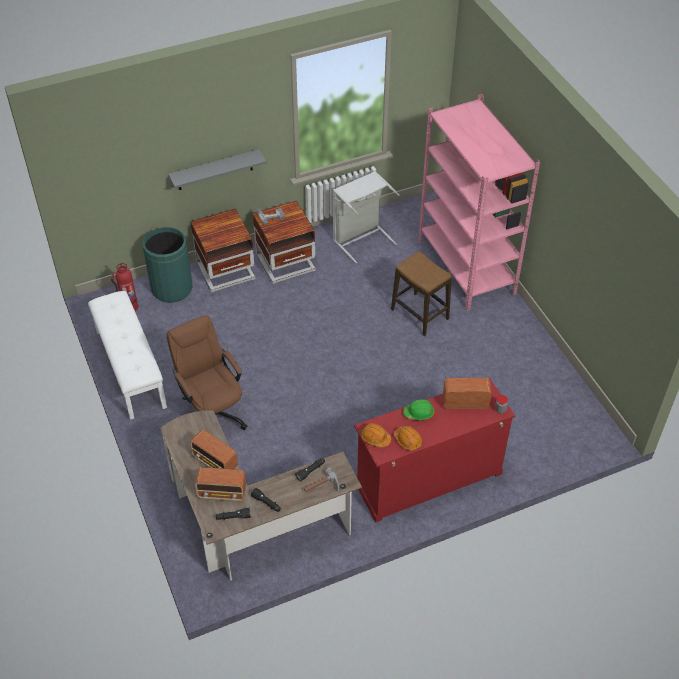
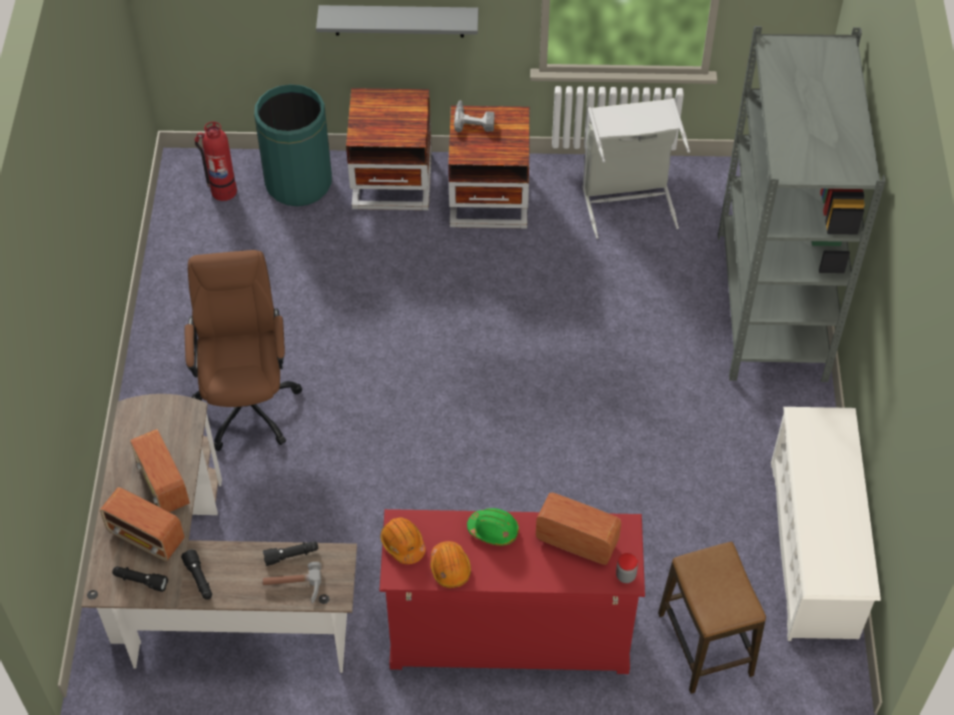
camera: 25 degrees right, 5 degrees up
white bench [88,291,167,420] -> none
stool [391,251,452,336] -> stool moved to [658,542,766,694]
pink bookcase [418,94,540,311] -> grey bookcase [718,26,886,382]
none -> white shoe rack [771,407,881,641]

